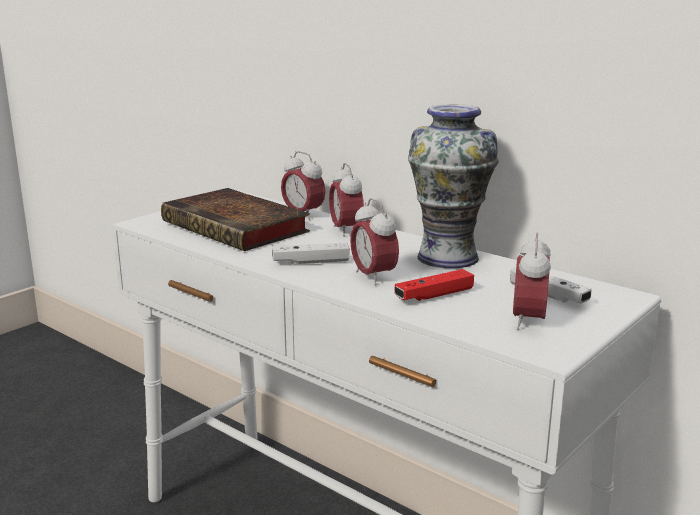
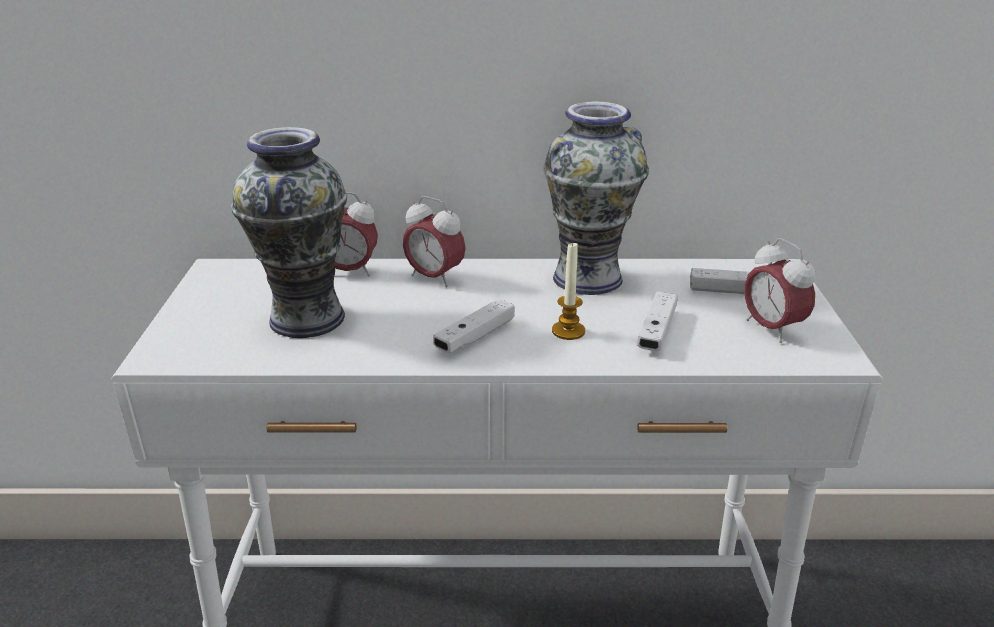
camera: 40 degrees left, 10 degrees up
book [161,188,310,251] -> vase [231,127,347,338]
alarm clock [350,198,399,285] -> candle [552,242,585,340]
red game controller [394,269,474,301] -> white game controller [637,291,678,351]

